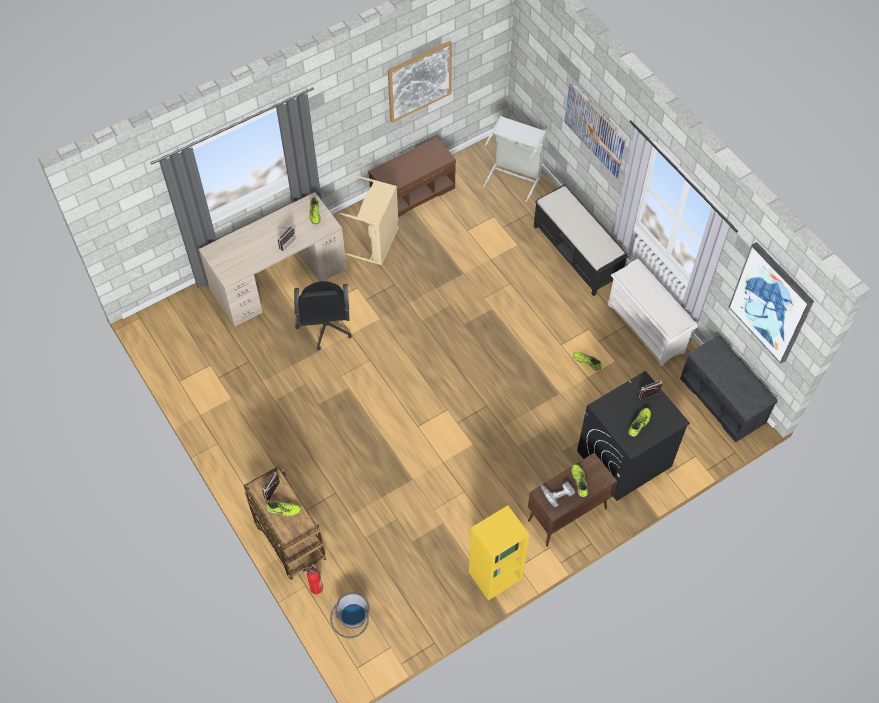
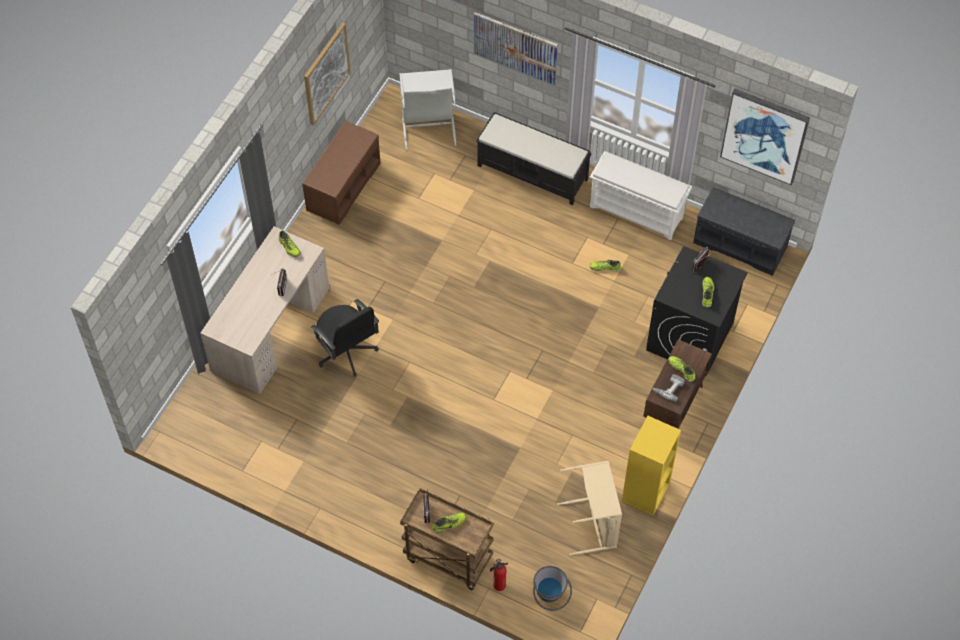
camera: 30 degrees left, 0 degrees up
beige laundry basket [339,176,399,265] -> beige laundry basket moved to [557,461,622,555]

